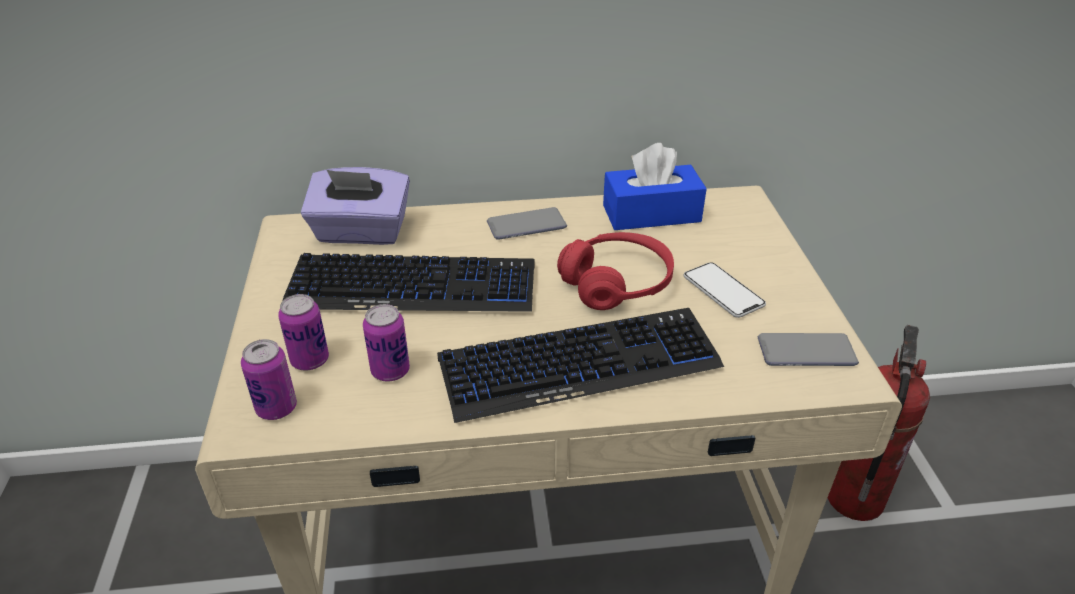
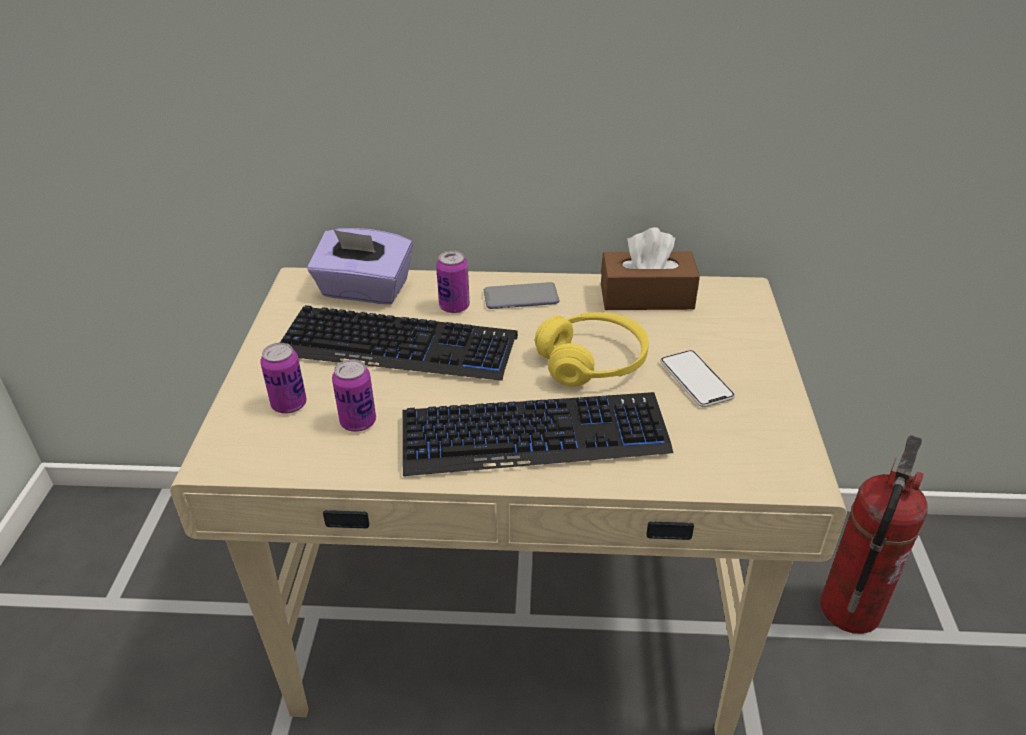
camera: 10 degrees right, 0 degrees up
can [241,339,297,420] -> can moved to [436,250,470,313]
red headphones [557,232,674,310] -> yellow headphones [535,312,649,386]
blue tissue box [603,143,707,230] -> brown tissue box [601,227,700,310]
phone [758,333,859,366] -> none

